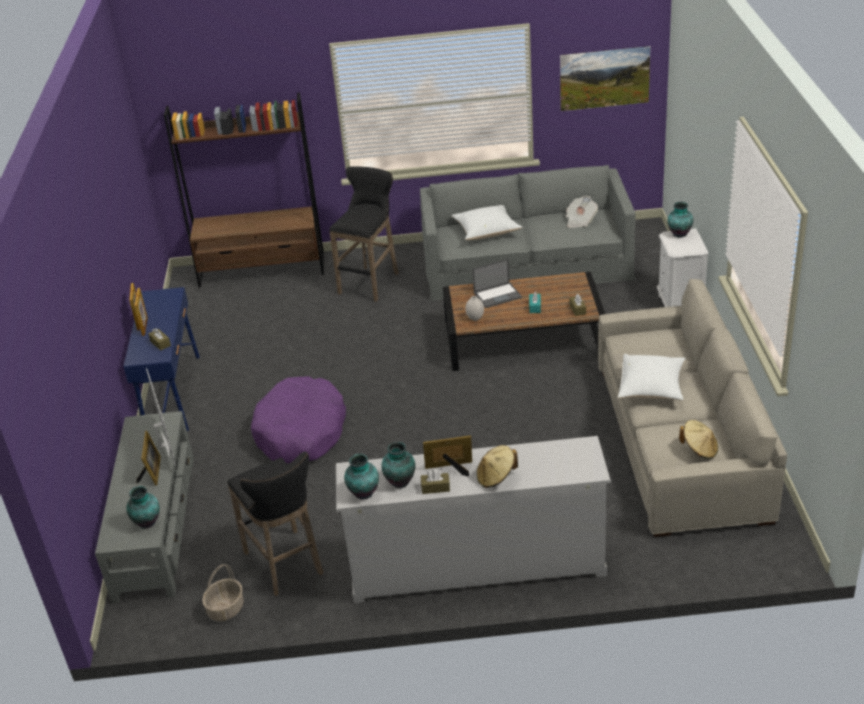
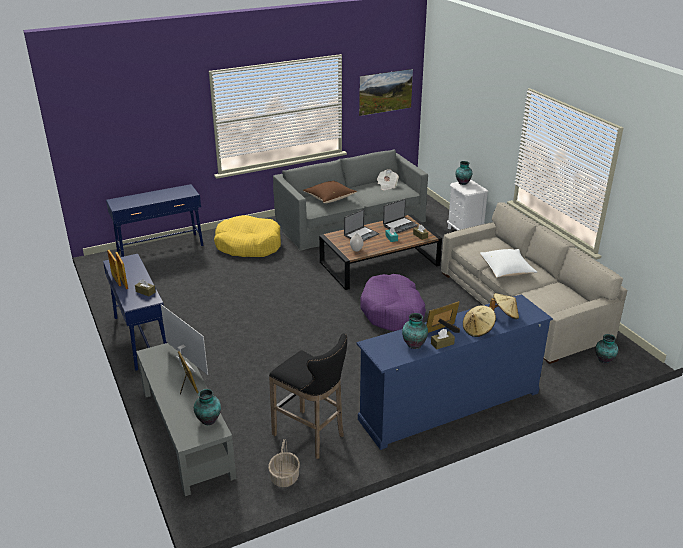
camera: 25 degrees left, 5 degrees down
brown bookcase [164,93,324,288] -> blue console table [106,184,203,257]
purple dog bed [251,376,346,463] -> purple dog bed moved to [360,274,426,331]
black stool [329,166,399,302] -> yellow dog bed [214,215,281,257]
white cabinet [336,436,611,603] -> blue cabinet [356,294,553,450]
vase [344,453,379,500] -> vase moved to [595,334,618,364]
white pillow [451,205,523,240] -> brown pillow [303,181,357,203]
beige hat [679,420,718,459] -> beige hat moved to [490,293,519,319]
none -> laptop [383,199,418,233]

